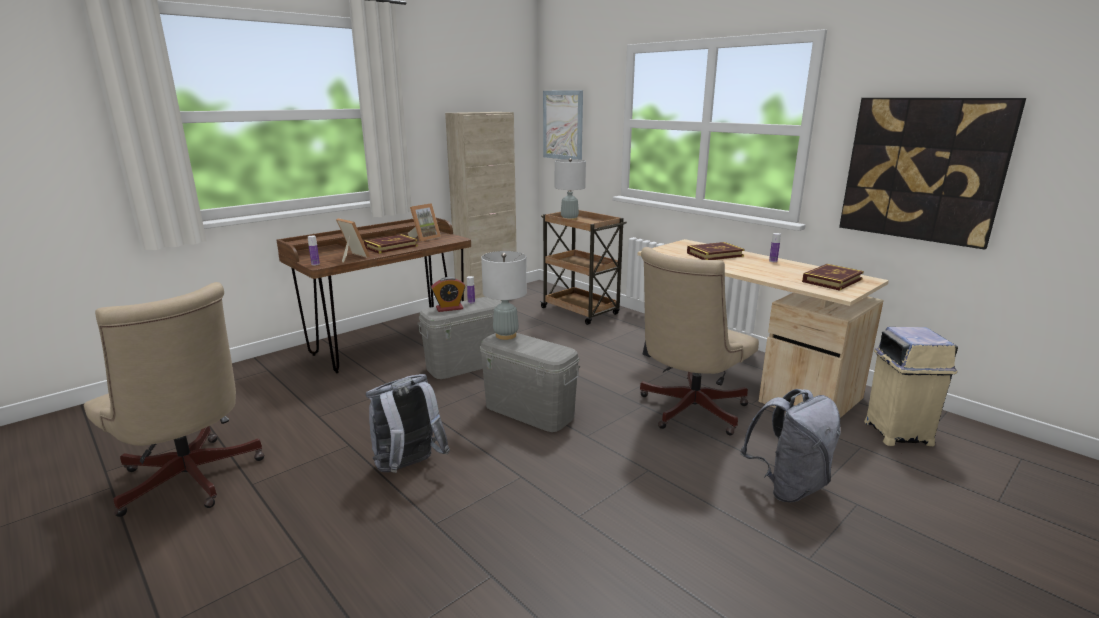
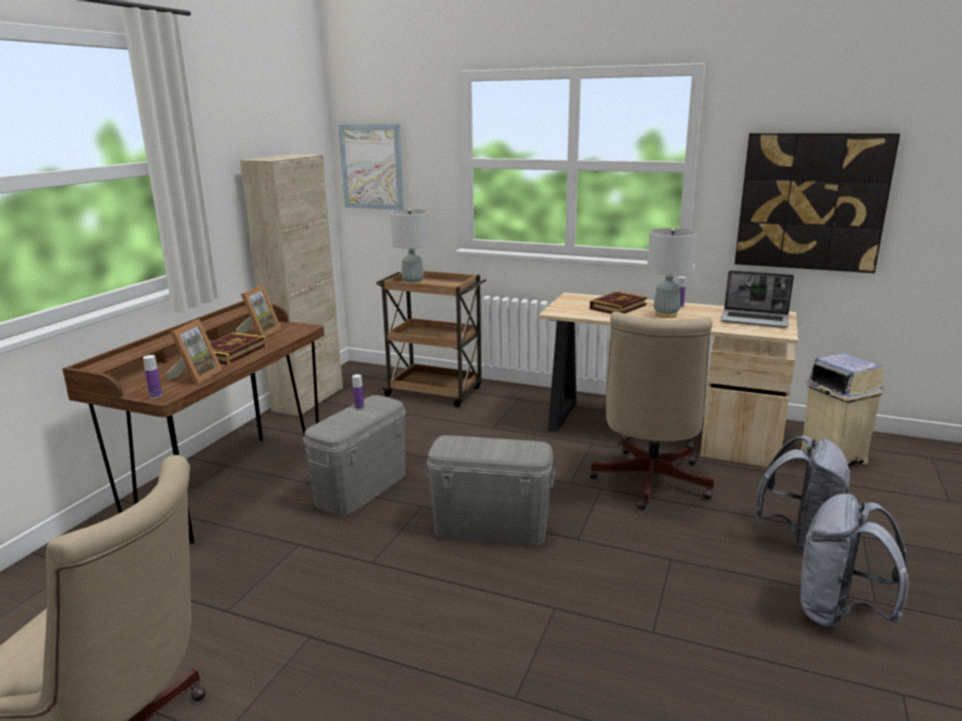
camera: 25 degrees left, 0 degrees up
picture frame [336,218,370,263] -> picture frame turned 90 degrees clockwise [166,319,222,385]
grey backpack [366,374,450,473] -> grey backpack moved to [800,493,909,630]
alarm clock [431,277,465,312] -> none
grey table lamp [481,251,527,340] -> grey table lamp moved to [647,228,696,318]
book [802,264,864,291] -> laptop [721,270,794,328]

